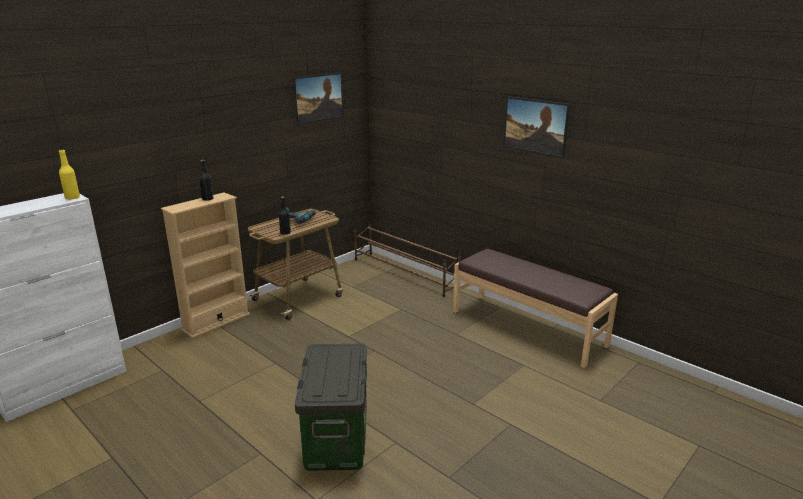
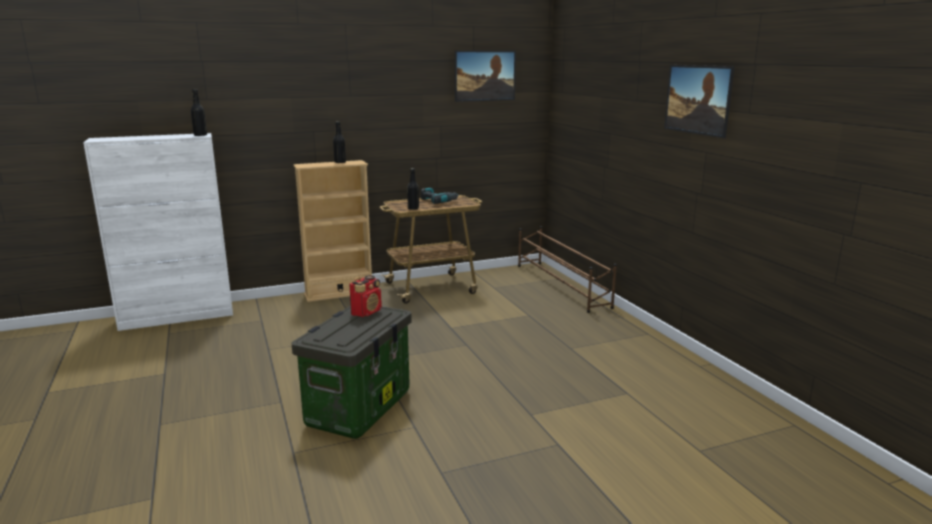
camera: 25 degrees right, 5 degrees down
yellow bottle [59,150,80,200] -> black bottle [191,89,207,136]
brown bench [453,248,618,368] -> none
none -> radio [349,275,382,317]

